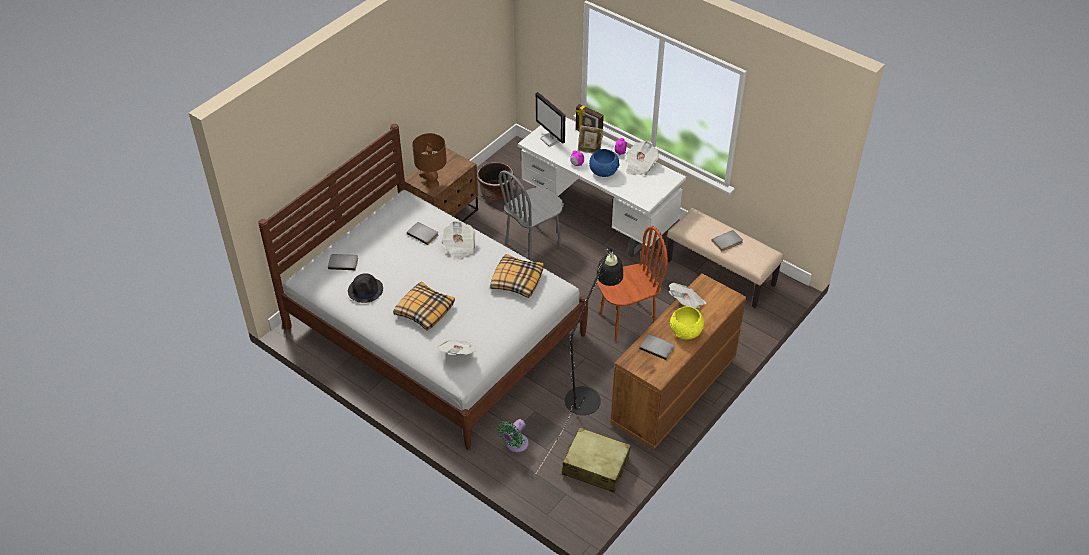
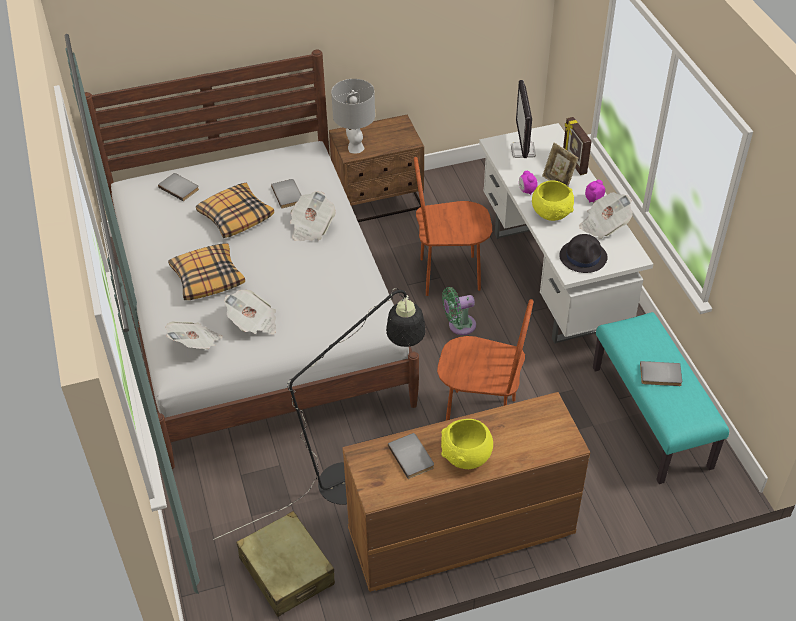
camera: 35 degrees right, 0 degrees up
black hat [348,273,383,303] -> black hat moved to [559,234,608,273]
brown table lamp [412,133,447,189] -> grey table lamp [331,79,375,153]
brown planter [477,162,514,200] -> none
pillow [490,254,544,298] -> pillow moved to [196,183,274,238]
green fan [497,419,529,453] -> green fan moved to [442,287,476,335]
grey chair [499,170,564,261] -> brown chair [414,157,492,296]
blue bowl [589,149,620,177] -> yellow bowl [532,180,574,221]
beige bench [667,208,784,308] -> turquoise bench [593,312,729,484]
newspaper [669,283,706,308] -> newspaper moved to [224,290,276,334]

